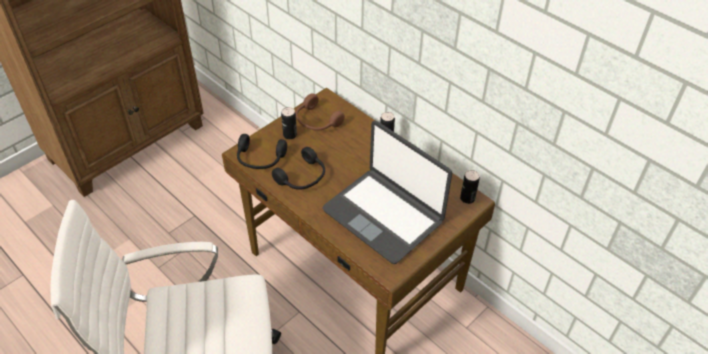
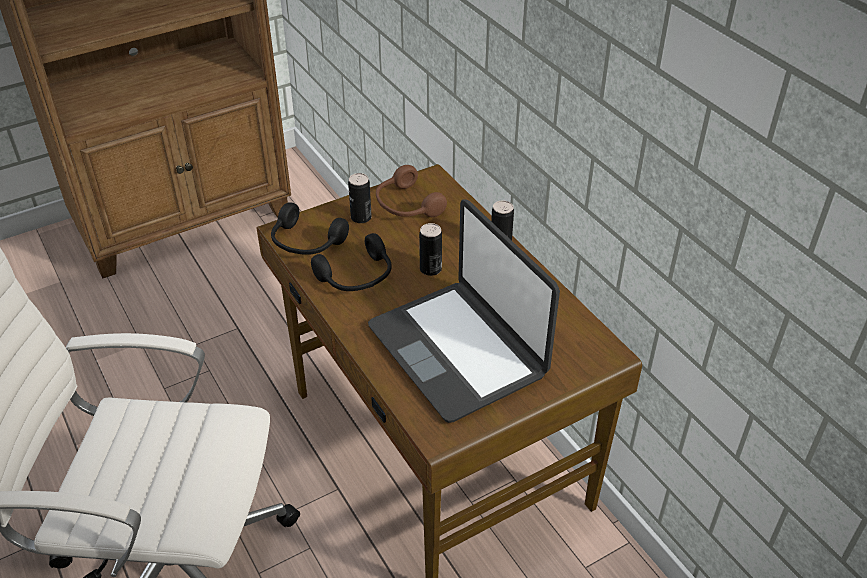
camera: 15 degrees right, 5 degrees down
can [460,170,480,204] -> can moved to [419,223,442,276]

